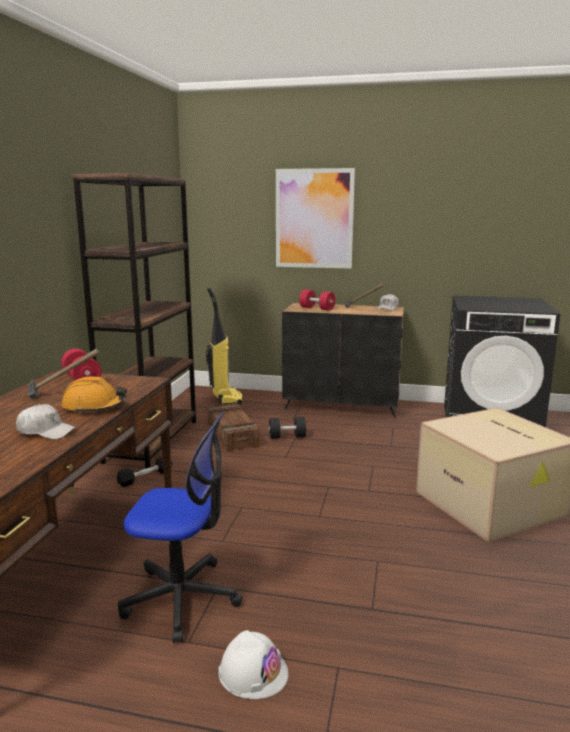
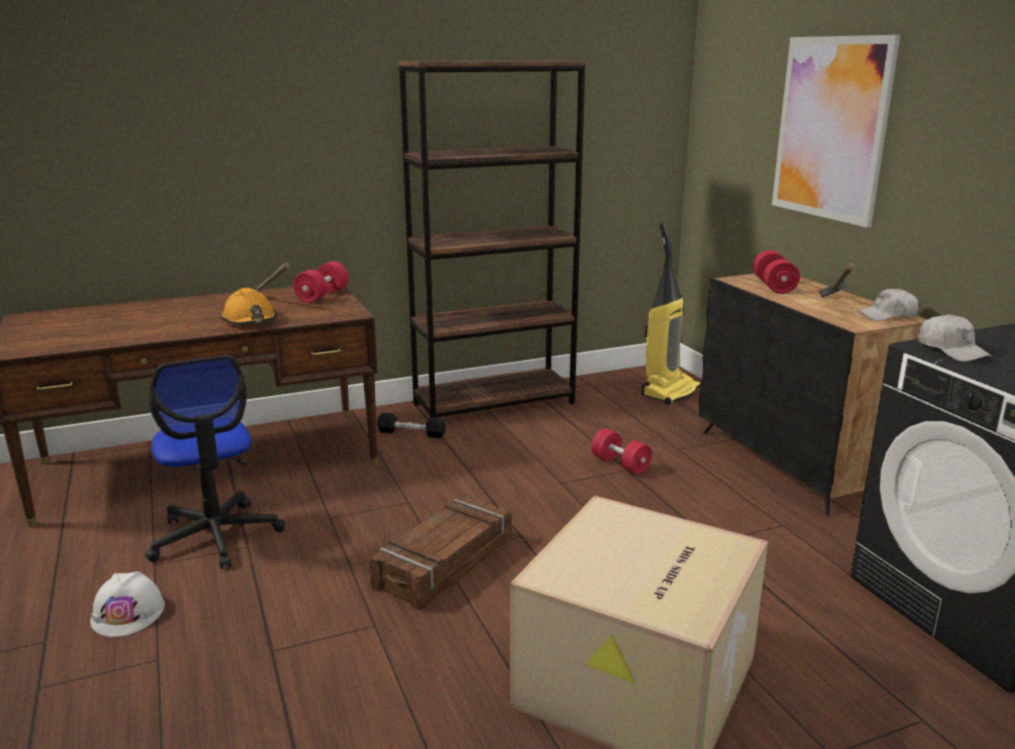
camera: 55 degrees right, 5 degrees up
white cap [16,404,76,440] -> white cap moved to [918,314,992,362]
crate [208,404,260,452] -> crate moved to [369,495,511,610]
black dumbbell [269,417,306,439] -> red dumbbell [591,428,652,474]

